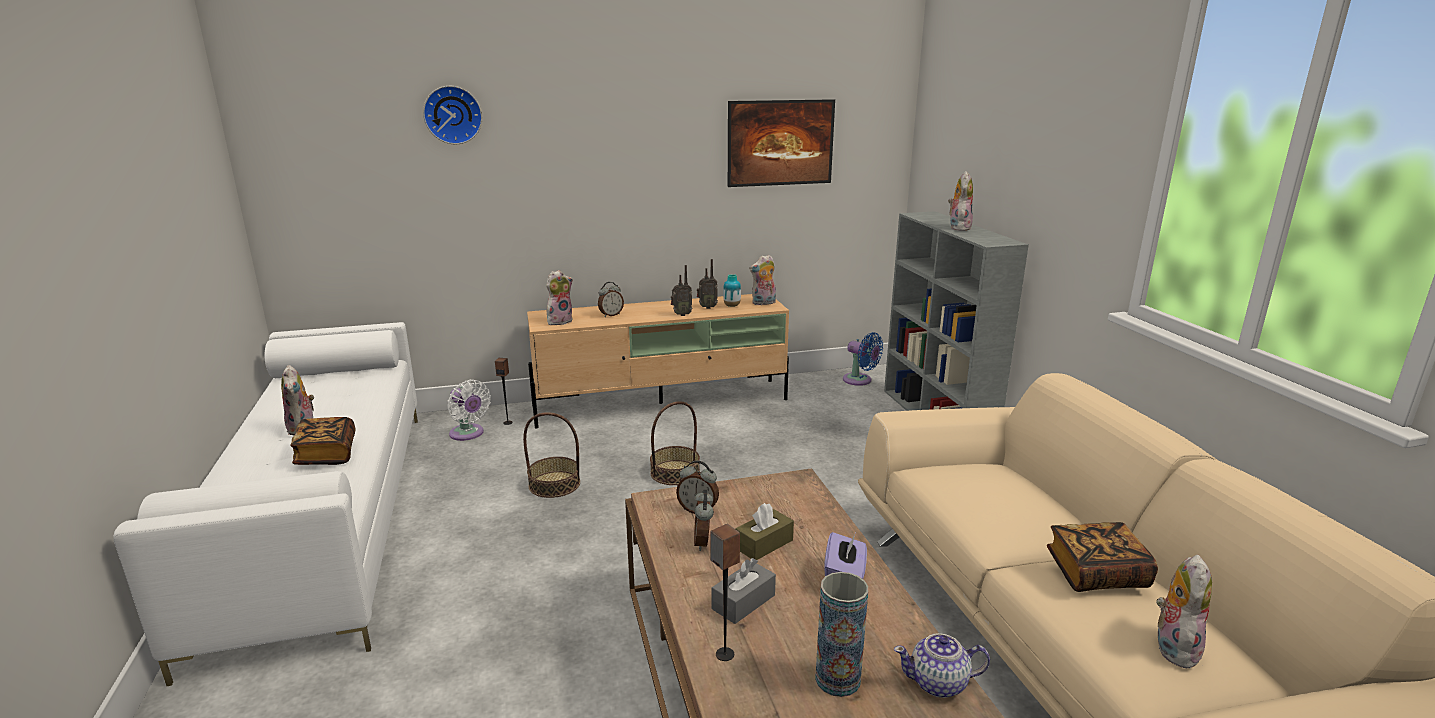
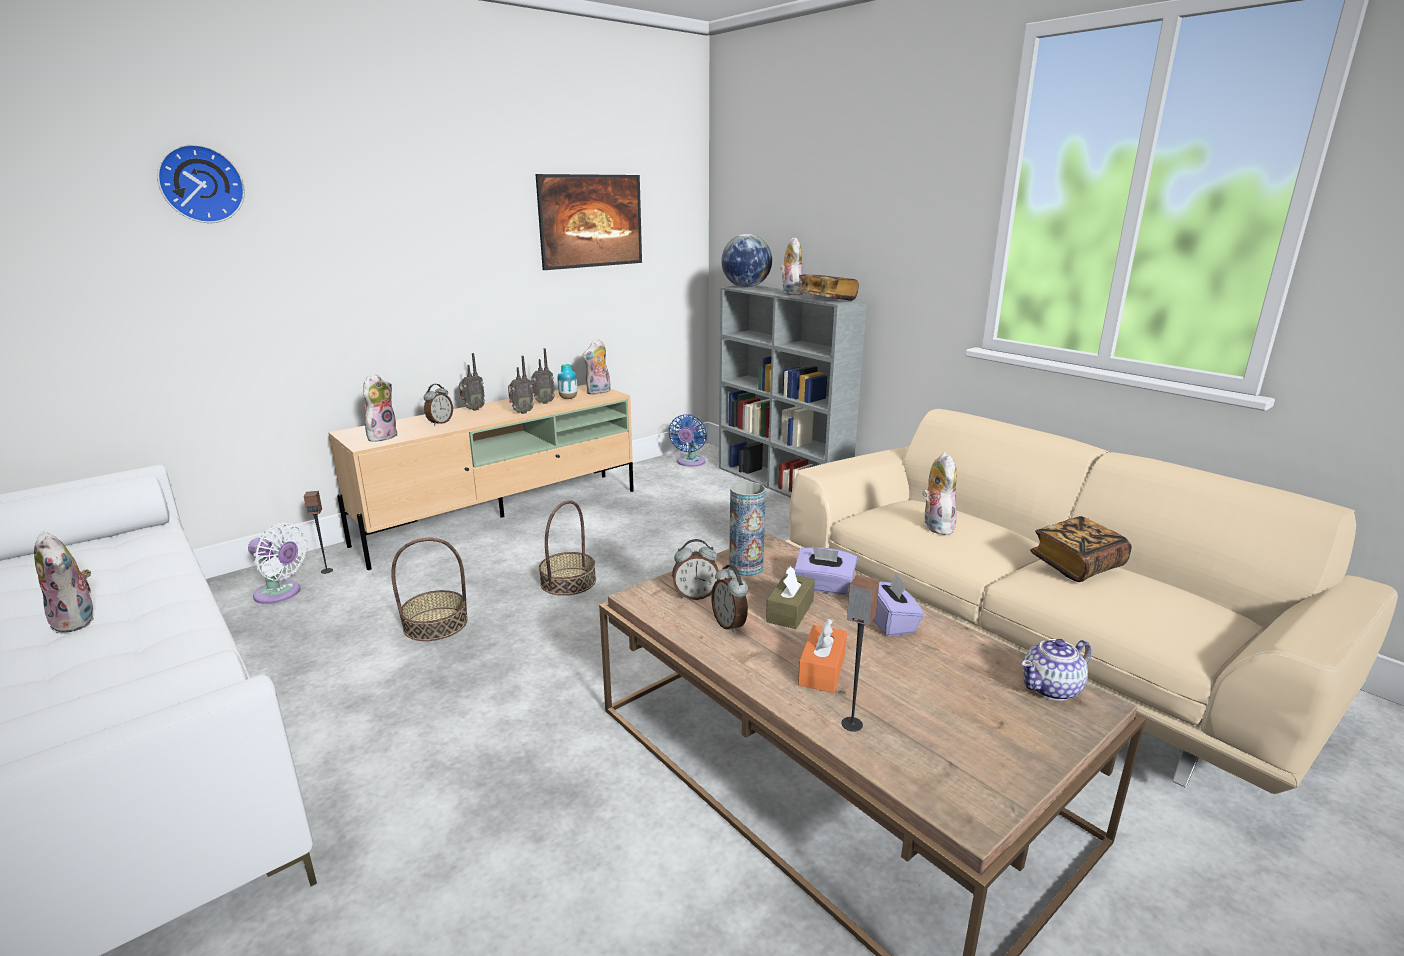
camera: 25 degrees left, 0 degrees up
book [290,417,355,465] -> book moved to [798,274,859,301]
grey tissue box [712,558,776,624] -> orange tissue box [798,619,847,693]
vase [815,572,868,697] -> vase moved to [729,482,766,576]
blue fan [843,332,883,386] -> blue fan turned 90 degrees clockwise [668,414,707,467]
plush toy [1156,555,1212,669] -> plush toy moved to [922,452,957,535]
none -> radio [459,353,485,411]
none -> globe [721,234,772,287]
none -> purple tissue box [794,547,857,595]

